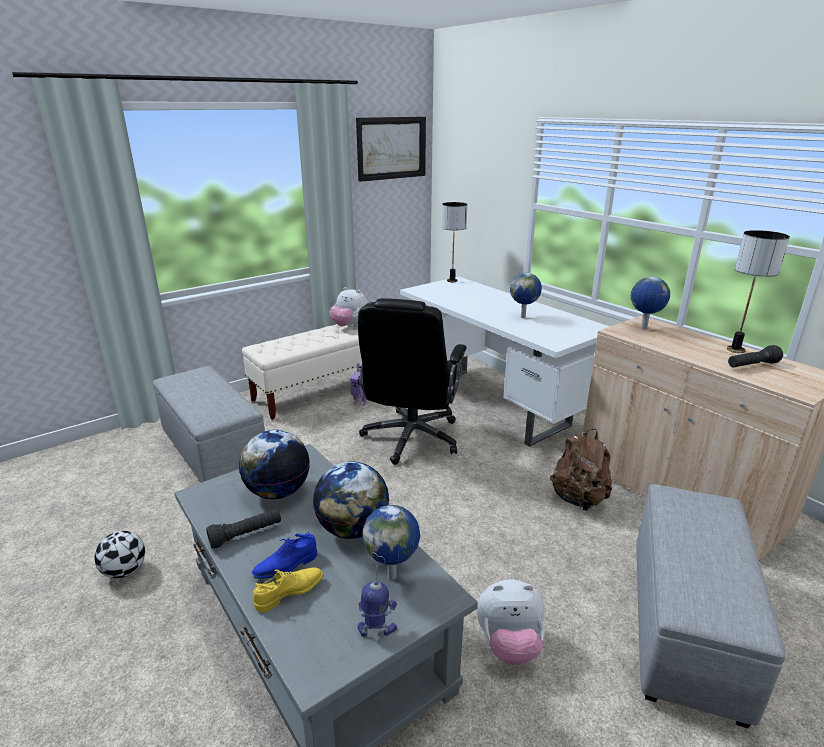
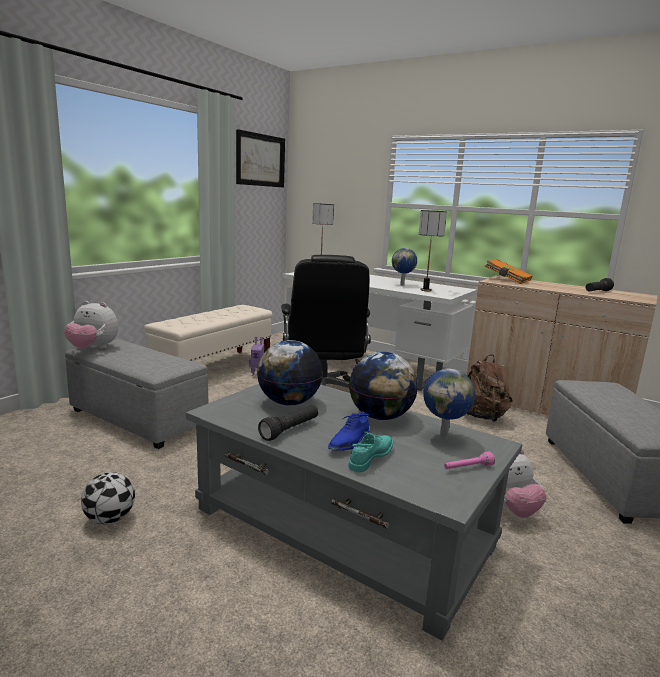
camera: 20 degrees left, 10 degrees down
yellow shoe [253,567,324,612] -> turquoise shoe [348,432,394,473]
plush toy [330,287,368,326] -> plush toy moved to [64,301,118,349]
toy robot [358,552,397,637] -> pink flashlight [444,452,495,469]
globe [631,277,670,330] -> orange book [485,260,532,284]
table lamp [727,230,790,353] -> table lamp moved to [419,210,447,291]

